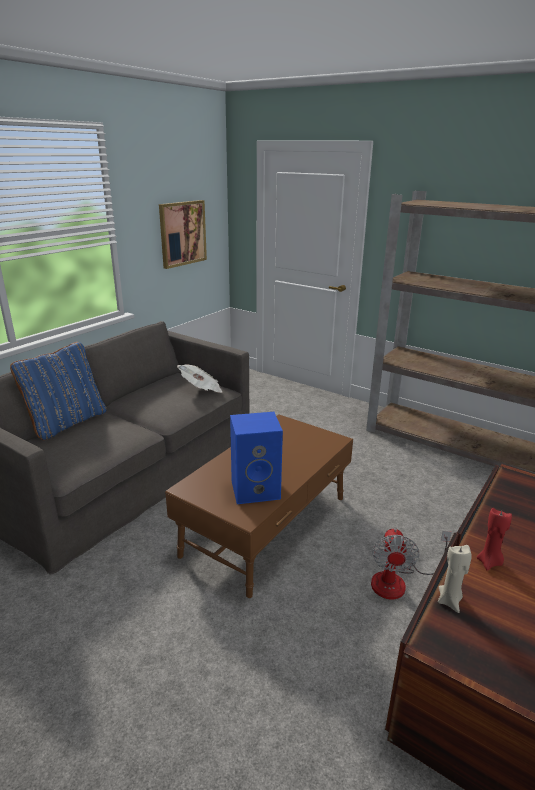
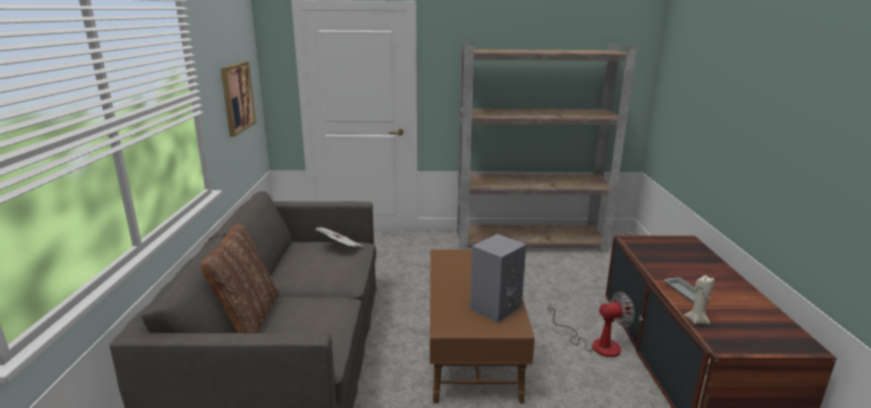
camera: 35 degrees left, 5 degrees down
blue pillow [10,342,106,440] -> brown pillow [201,224,279,333]
blue speaker [230,412,283,504] -> grey speaker [470,234,526,323]
fan [371,528,452,600] -> fan turned 75 degrees counterclockwise [548,292,635,357]
red candle [477,508,512,571] -> grey tray [664,277,710,303]

